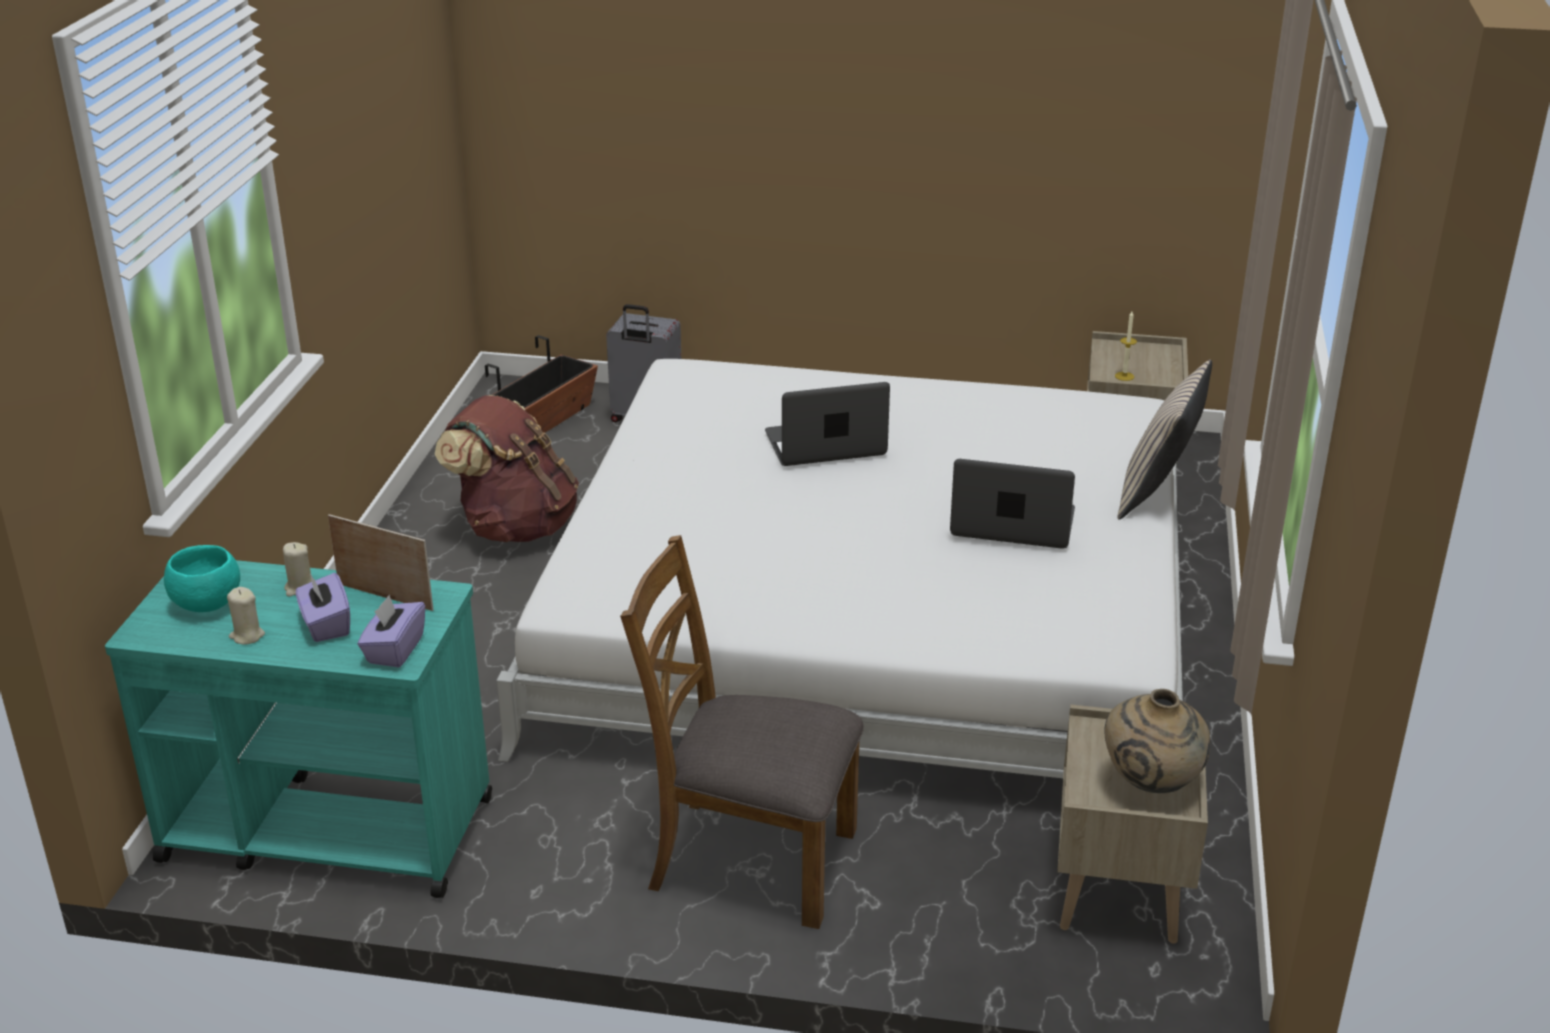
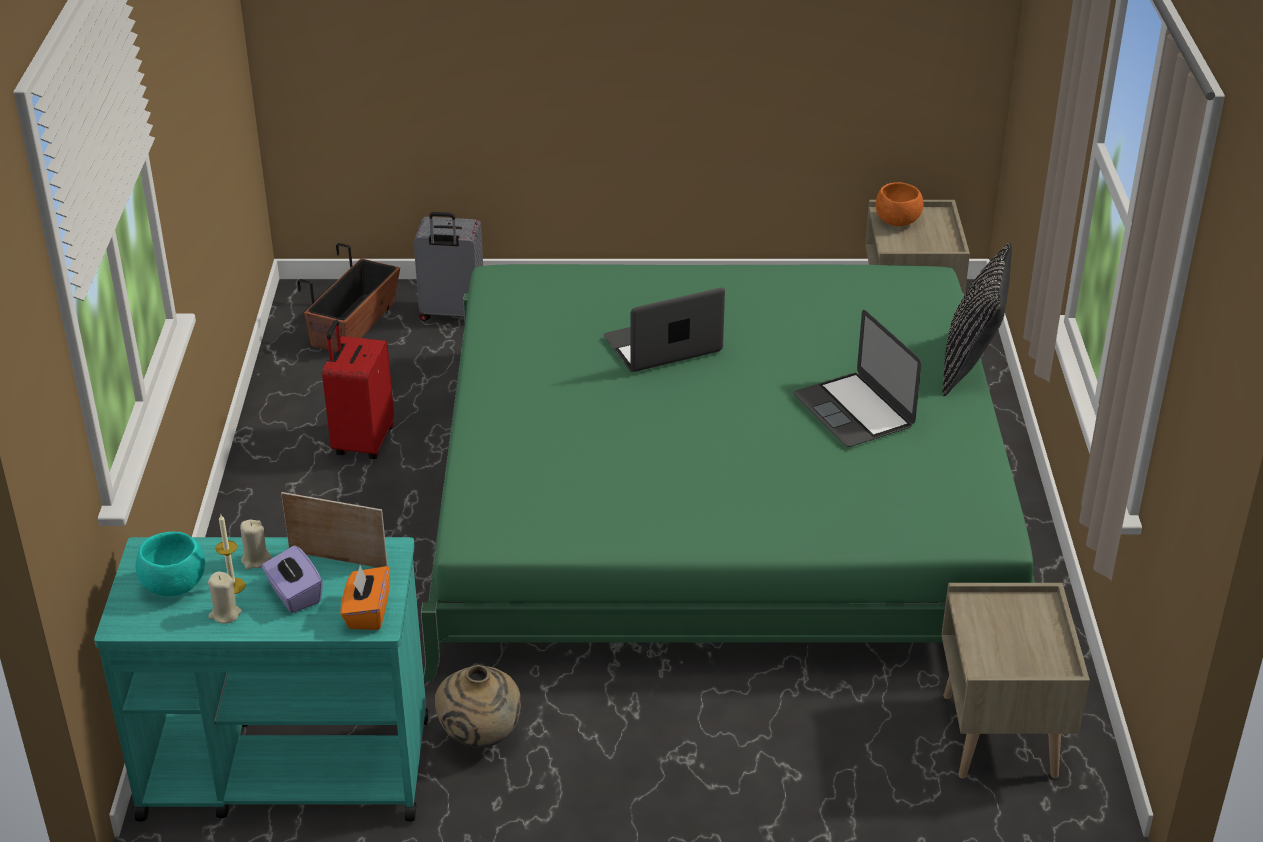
camera: 10 degrees left, 5 degrees up
purple tissue box [358,595,425,667] -> orange tissue box [341,565,390,630]
brown backpack [434,395,579,542] -> red suitcase [322,320,394,459]
white bed [496,359,1183,778] -> green bed [421,264,1035,682]
brown chair [620,535,864,929] -> none
laptop [950,459,1075,549] -> laptop turned 120 degrees counterclockwise [794,310,922,447]
beige vase [1104,689,1210,793] -> beige vase moved to [435,665,521,748]
candle [1115,311,1137,381] -> candle moved to [215,513,245,594]
beige pillow [1118,360,1212,520] -> black pillow [942,243,1012,396]
none -> orange bowl [875,182,923,226]

